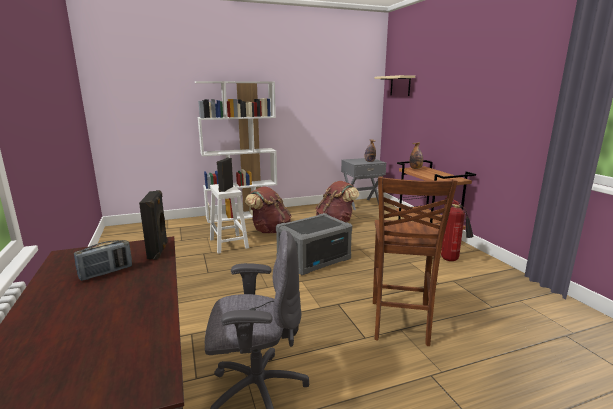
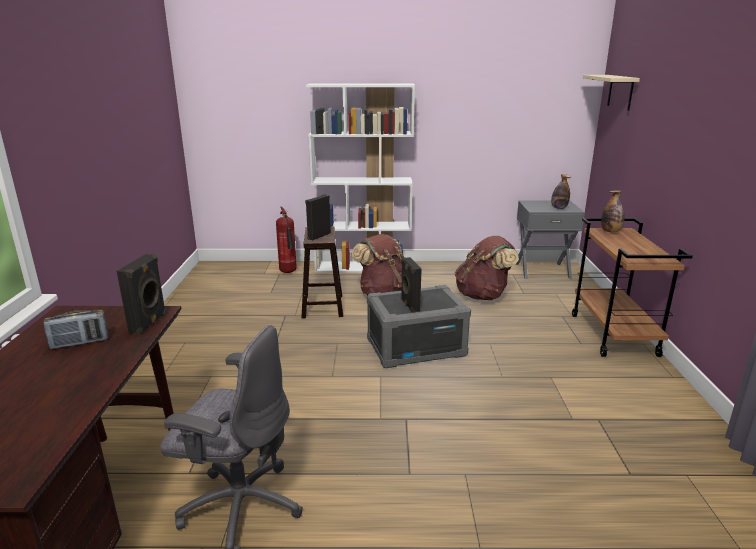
camera: 20 degrees right, 5 degrees up
white stool [210,184,249,254] -> brown stool [301,226,343,319]
brown chair [373,176,458,346] -> none
fire extinguisher [441,198,474,261] -> fire extinguisher moved to [276,207,297,273]
none -> black speaker [401,257,422,313]

